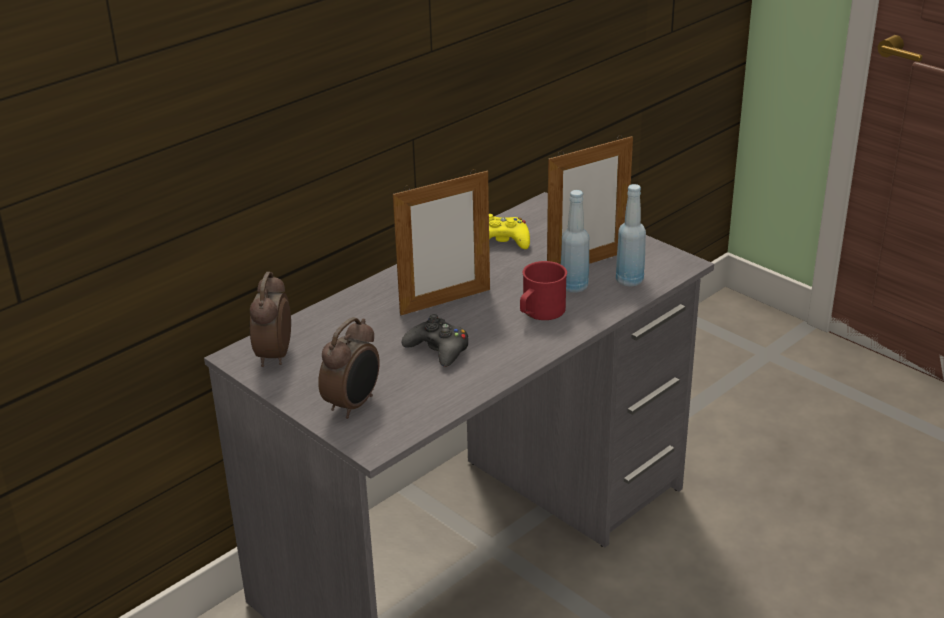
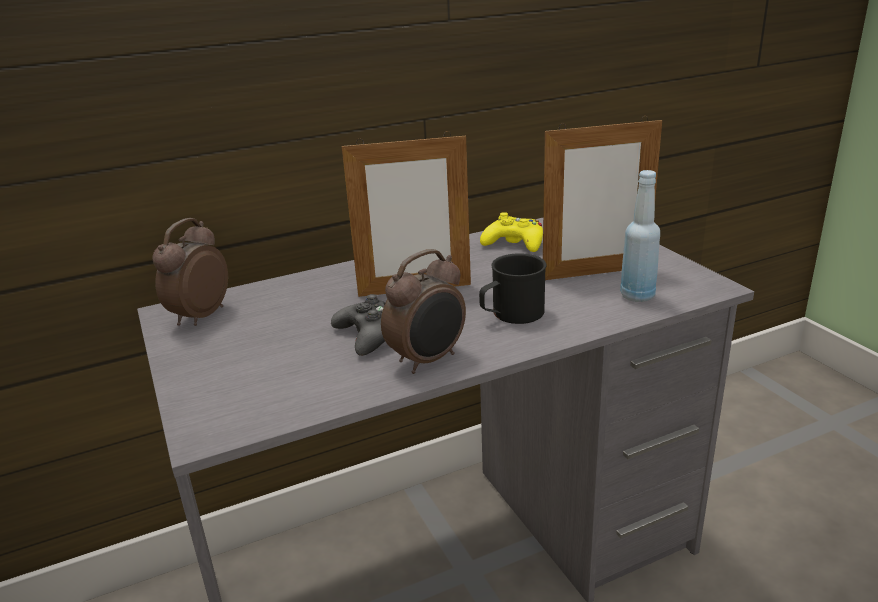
camera: 20 degrees right, 5 degrees down
alarm clock [318,317,380,419] -> alarm clock moved to [381,249,466,374]
red mug [520,261,567,320] -> black mug [479,253,546,324]
blue bottle [561,190,589,293] -> none

